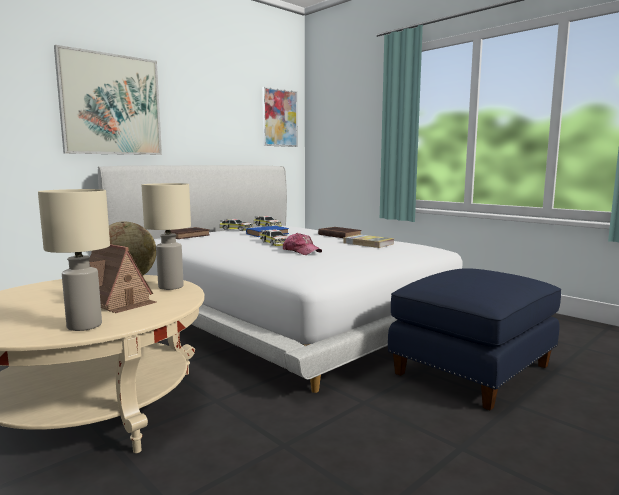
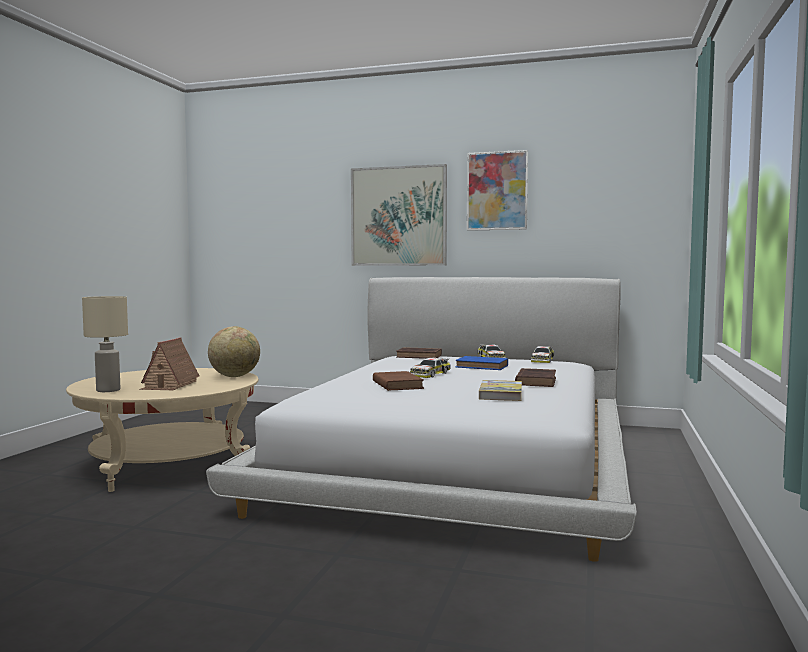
camera: 60 degrees right, 5 degrees down
beige table lamp [142,183,191,290] -> none
picture [262,87,297,147] -> picture moved to [467,150,528,231]
cap [283,233,322,255] -> brown book [373,371,424,391]
blue ottoman [388,268,561,410] -> none

